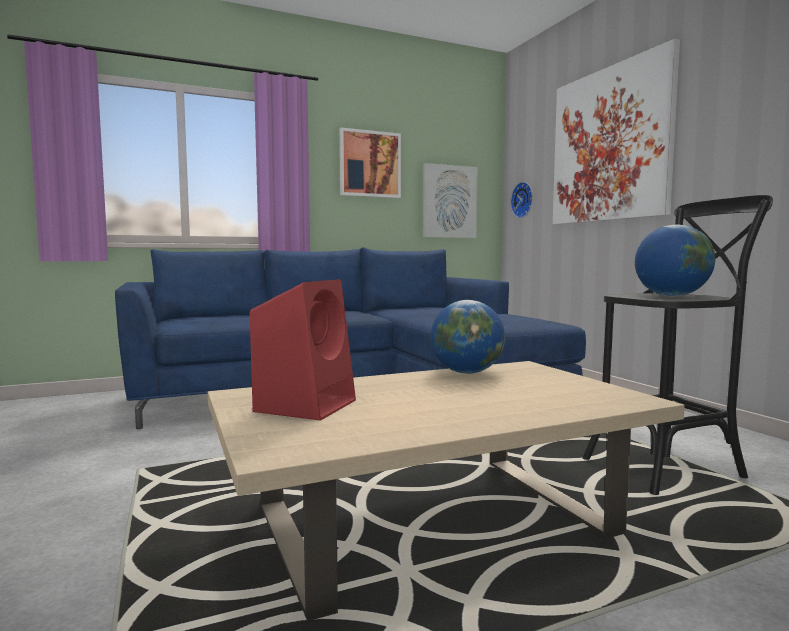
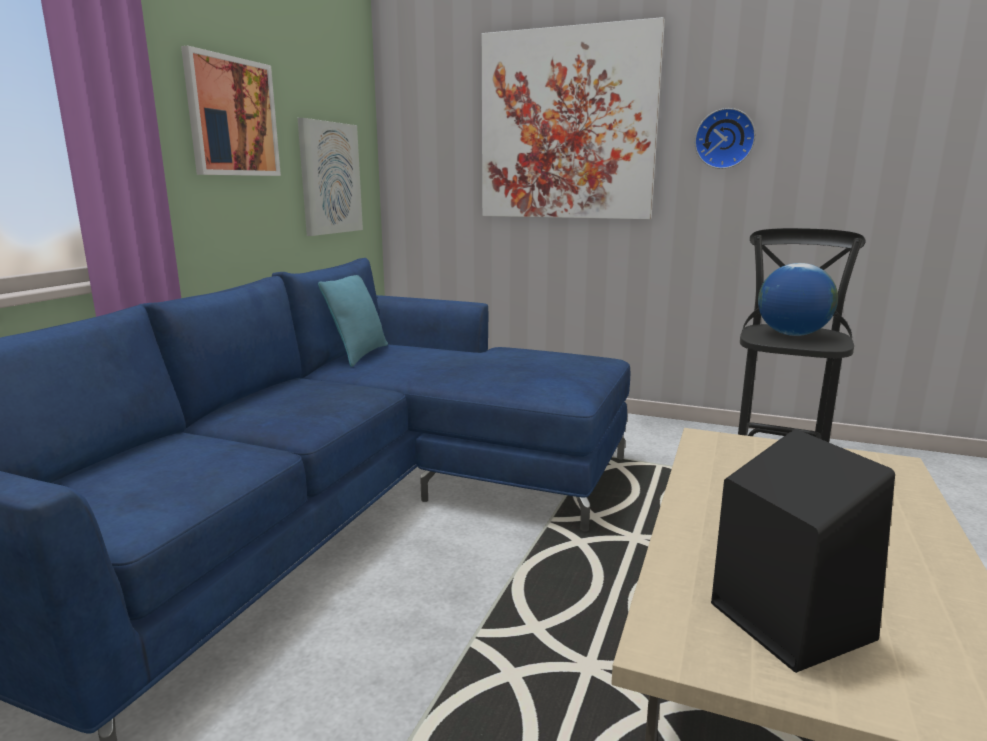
camera: 45 degrees left, 10 degrees up
red speaker [250,279,356,421] -> black speaker [711,429,895,673]
globe [431,300,505,374] -> none
wall clock [511,182,533,218] -> wall clock moved to [695,108,756,169]
none -> turquoise pillow [318,275,388,367]

